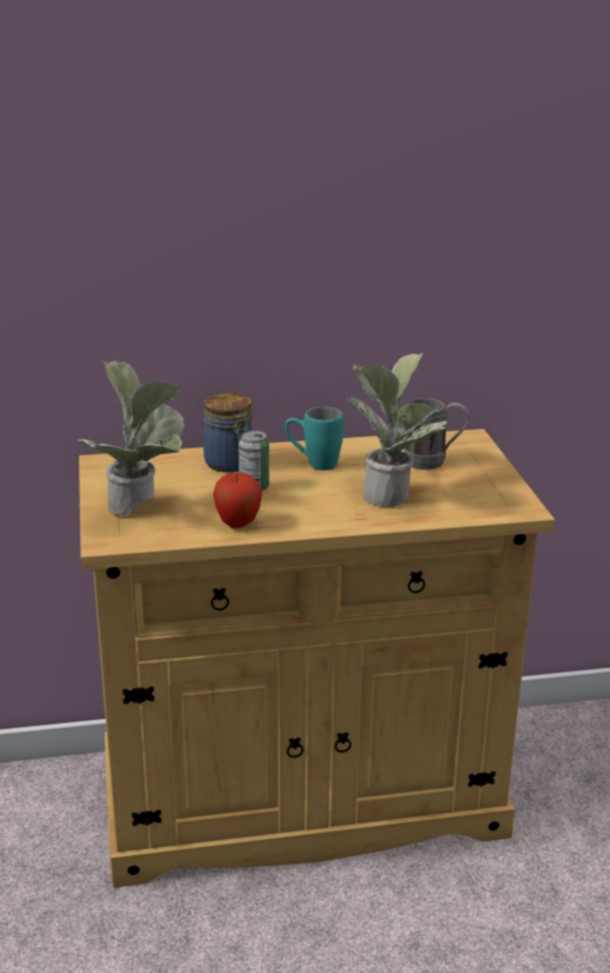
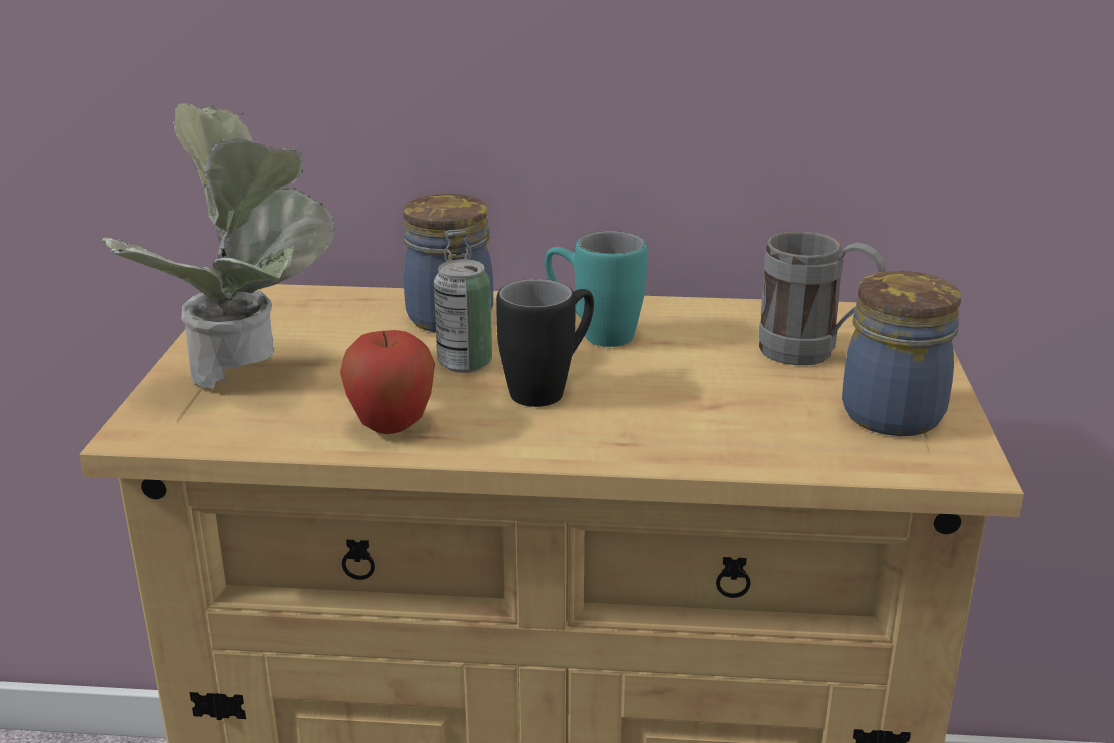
camera: 15 degrees right, 0 degrees up
potted plant [347,353,447,507] -> none
none -> black mug [496,279,594,407]
none -> jar [842,271,961,436]

